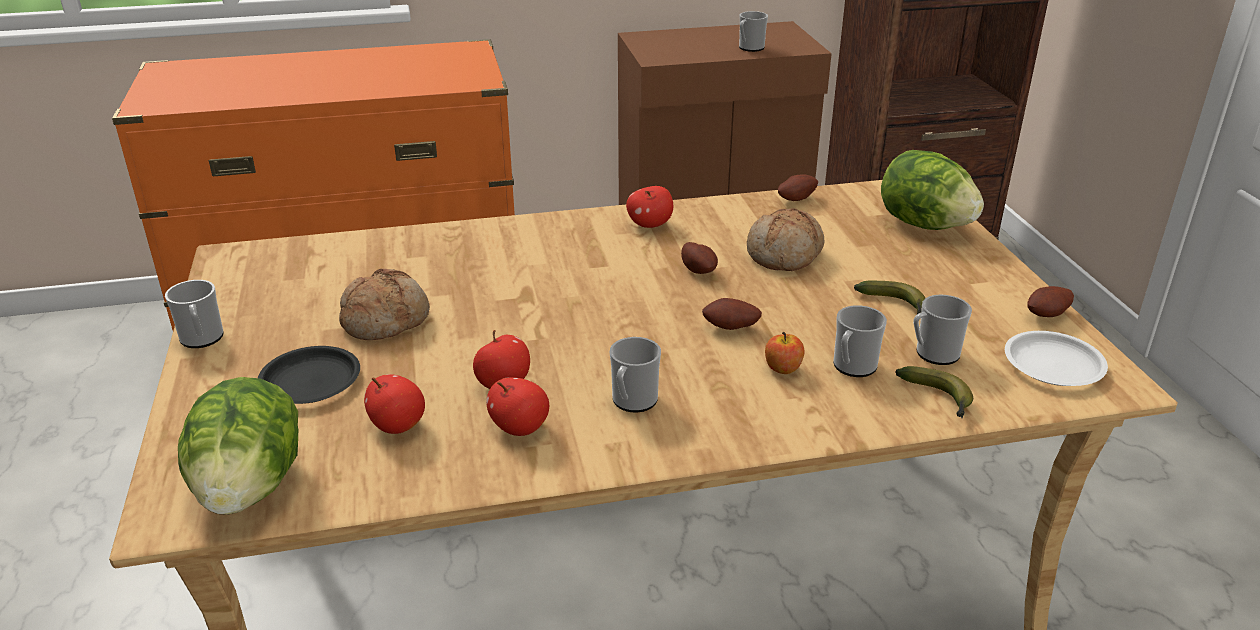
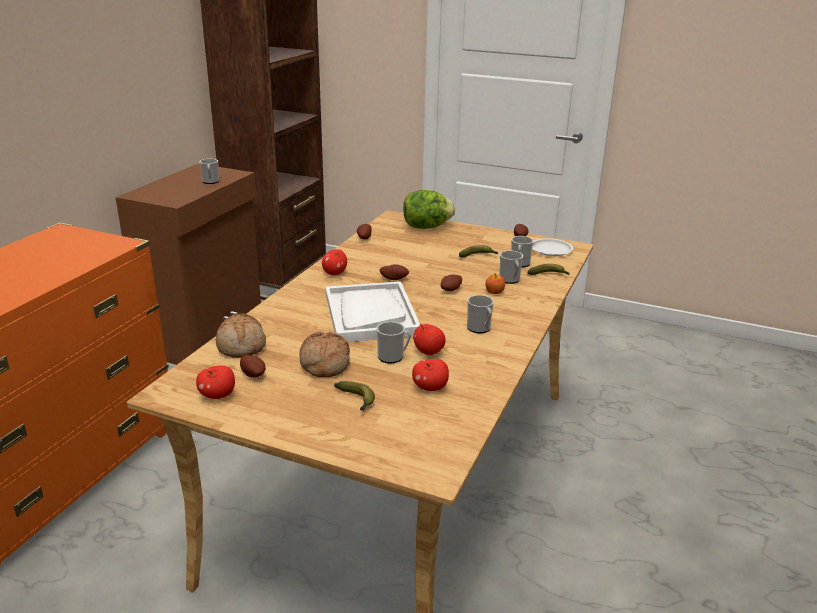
camera: 55 degrees left, 5 degrees down
mug [165,280,224,348] -> mug moved to [376,322,411,363]
lettuce [178,377,298,515] -> none
black plate [258,346,360,404] -> banana [334,381,375,411]
apple [486,377,549,436] -> apple moved to [196,365,235,399]
bread [747,208,824,271] -> bread moved to [216,313,266,358]
none -> potato [240,355,266,377]
none -> white tray [326,281,420,342]

